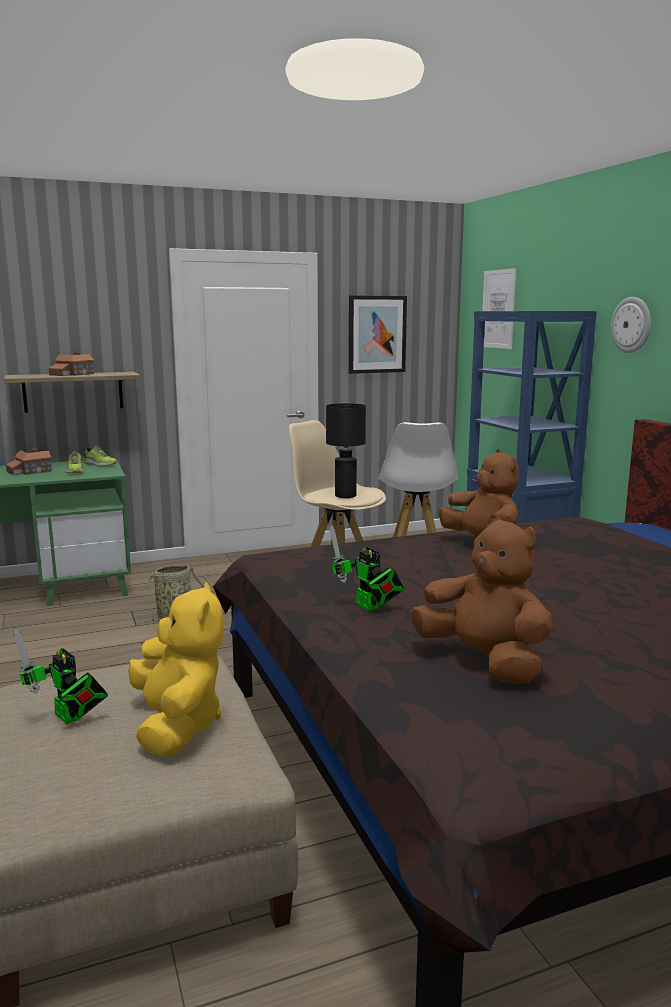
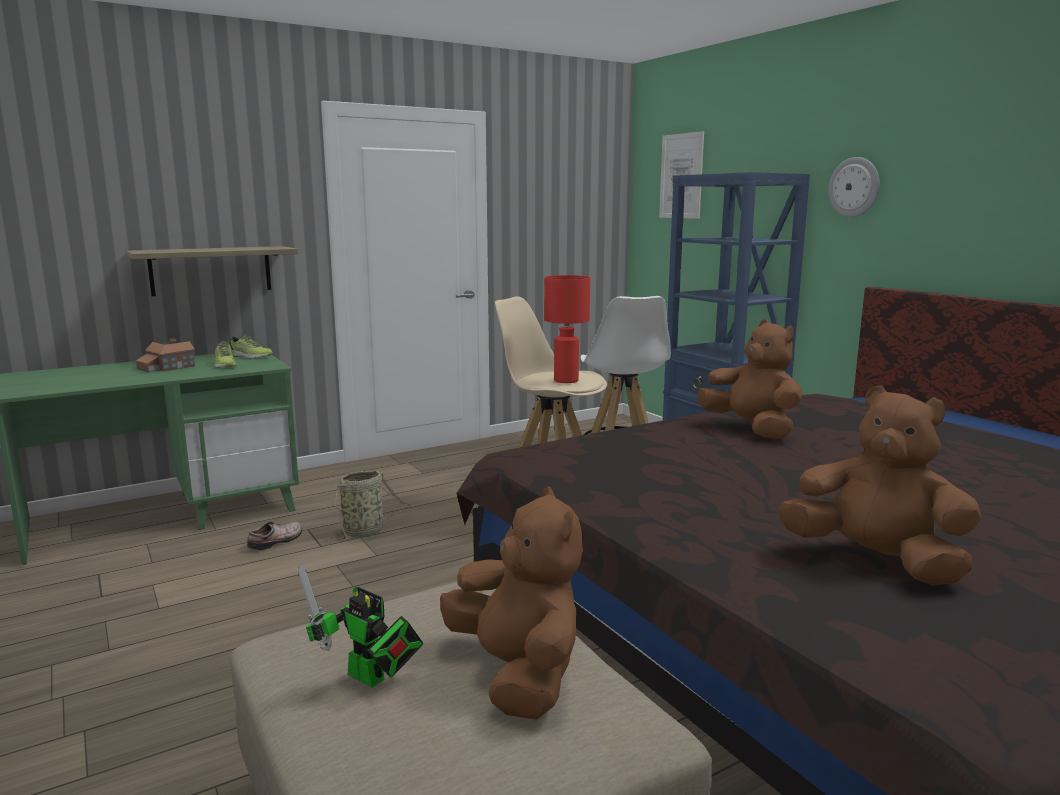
camera: 10 degrees left, 0 degrees up
toy house [48,350,94,376] -> none
yellow plush toy [128,582,224,757] -> brown plush toy [440,486,583,719]
black table lamp [326,403,366,498] -> red table lamp [544,275,590,383]
toy robot [330,525,404,611] -> none
picture [349,295,407,374] -> none
none -> shoe [247,522,302,550]

